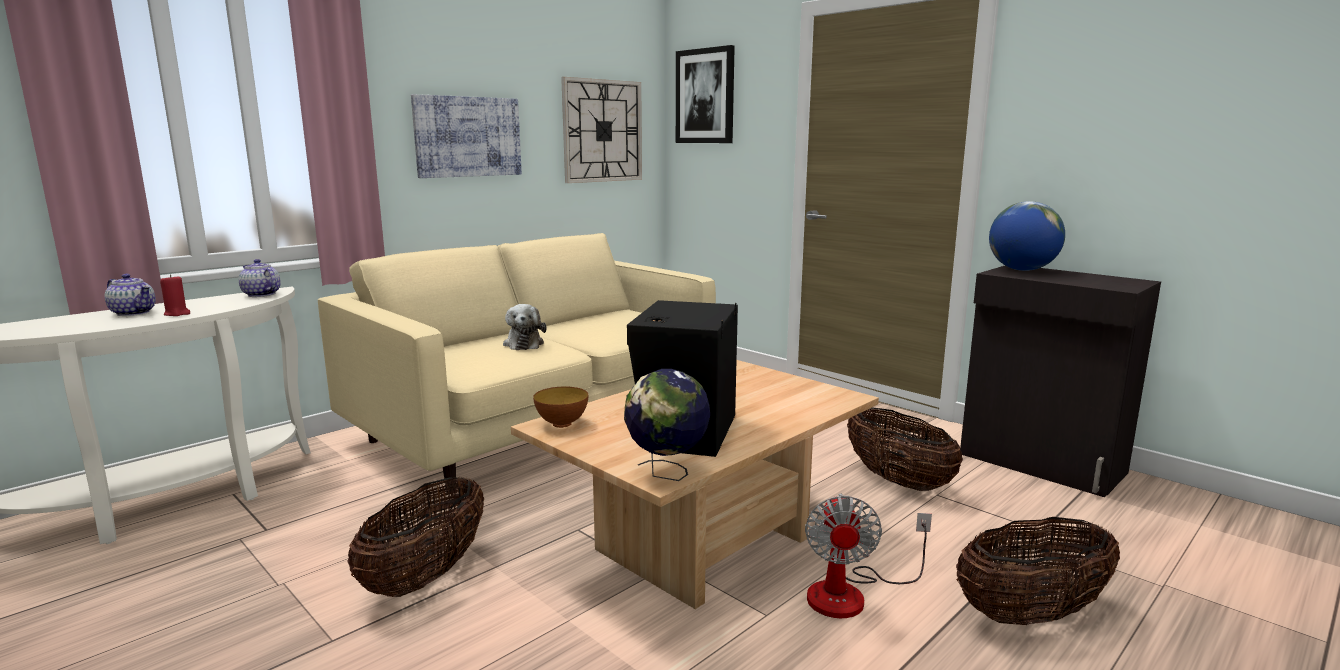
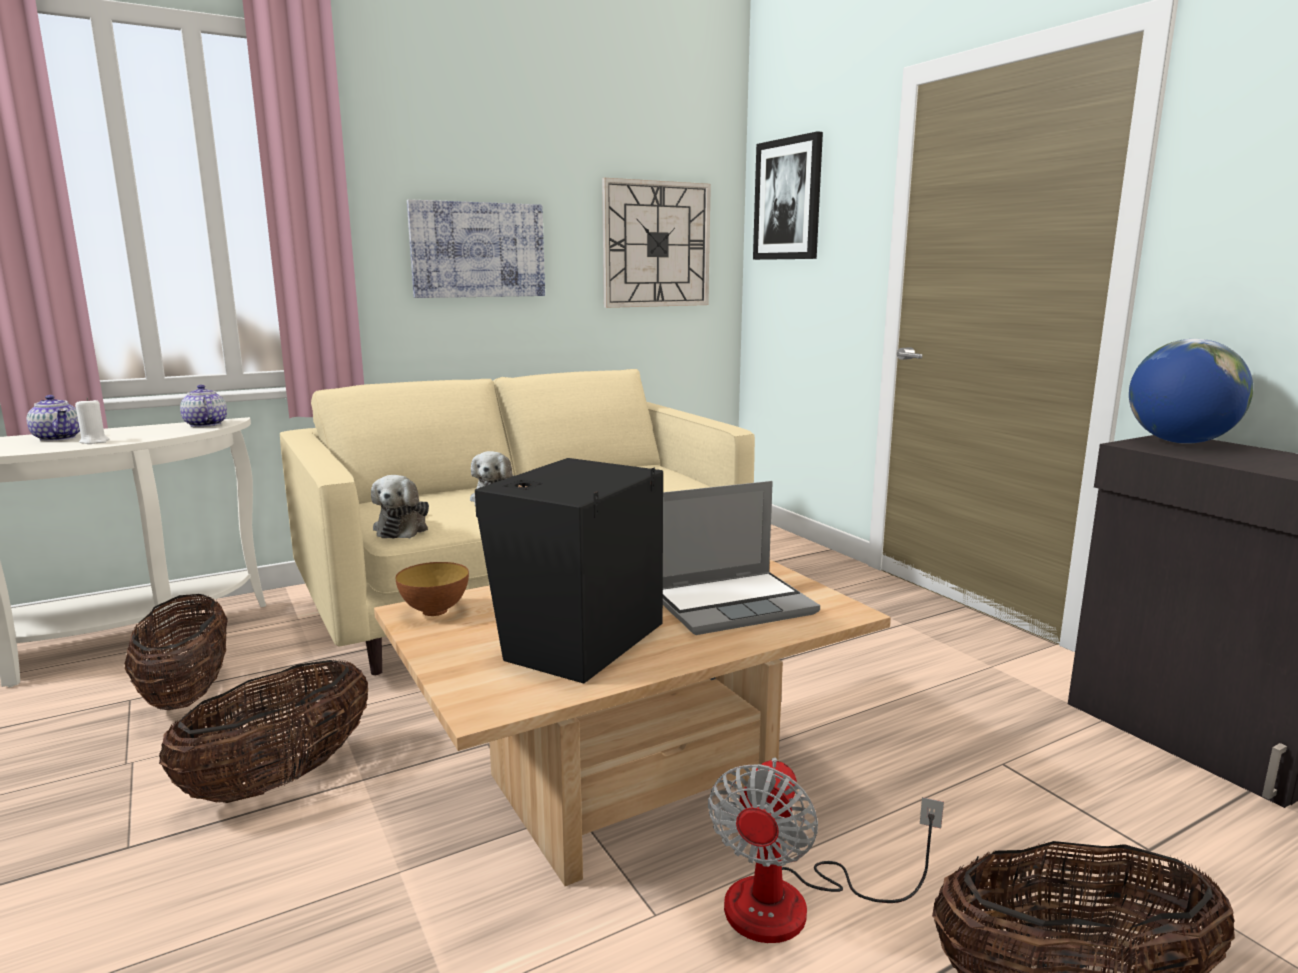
camera: 15 degrees right, 0 degrees up
red candle [160,274,190,316] -> white candle [75,397,109,444]
globe [624,369,710,481] -> none
basket [847,408,963,491] -> basket moved to [125,594,228,710]
none -> plush toy [371,475,429,539]
none -> laptop [663,481,820,635]

